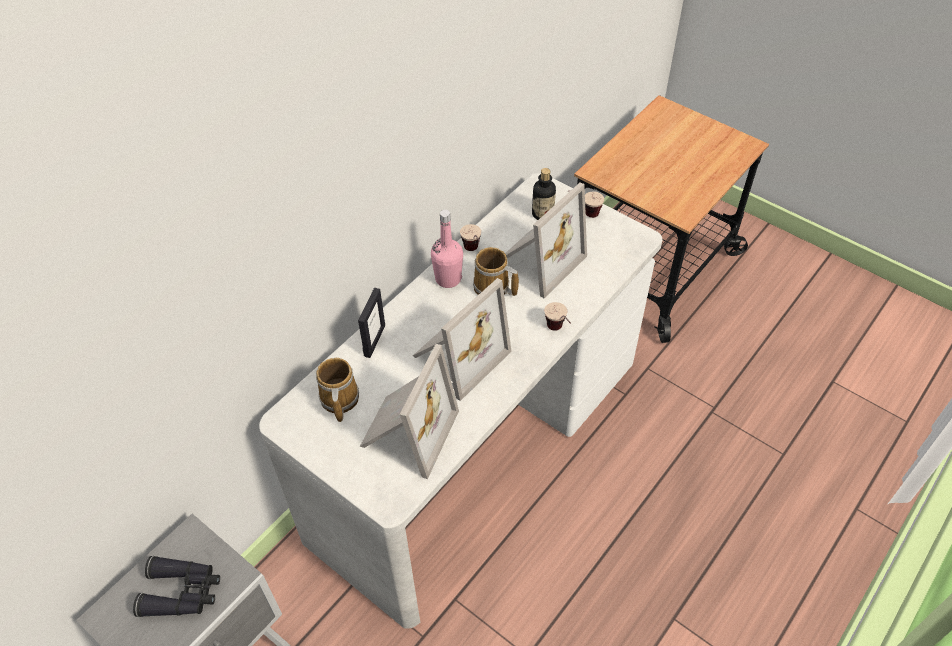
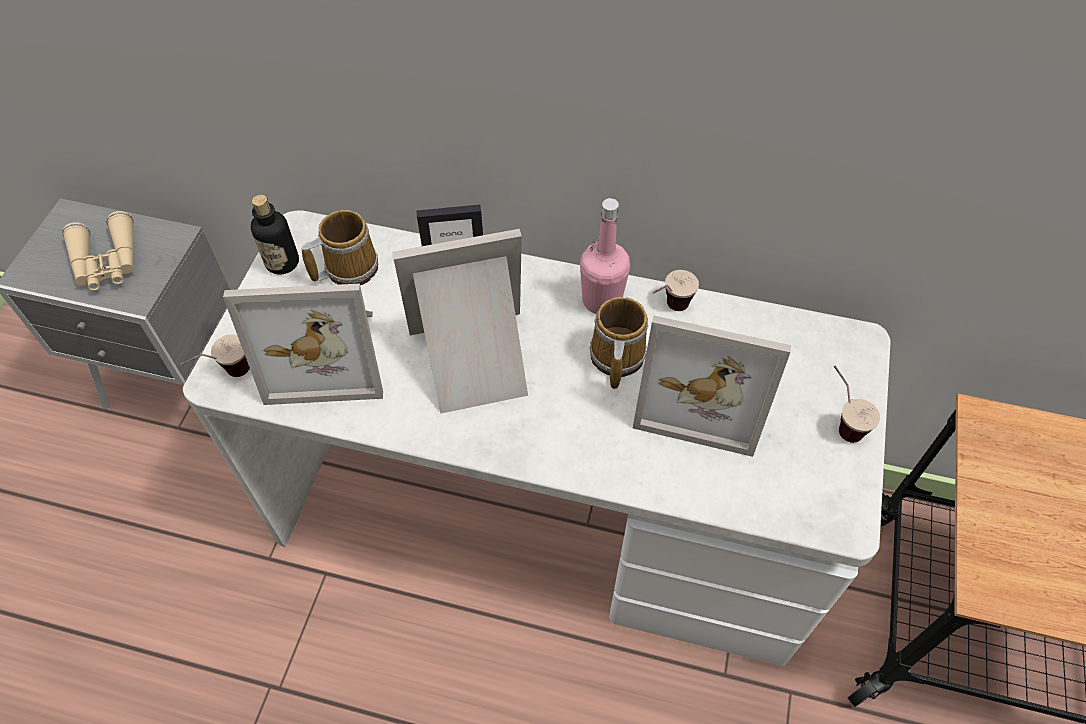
camera: 65 degrees right, 5 degrees up
black binoculars [133,556,220,617] -> beige binoculars [62,211,134,291]
picture frame [413,278,512,401] -> picture frame turned 150 degrees clockwise [392,229,528,414]
bottle [532,168,556,220] -> bottle moved to [250,195,299,275]
cup [544,302,571,331] -> cup moved to [181,334,250,377]

